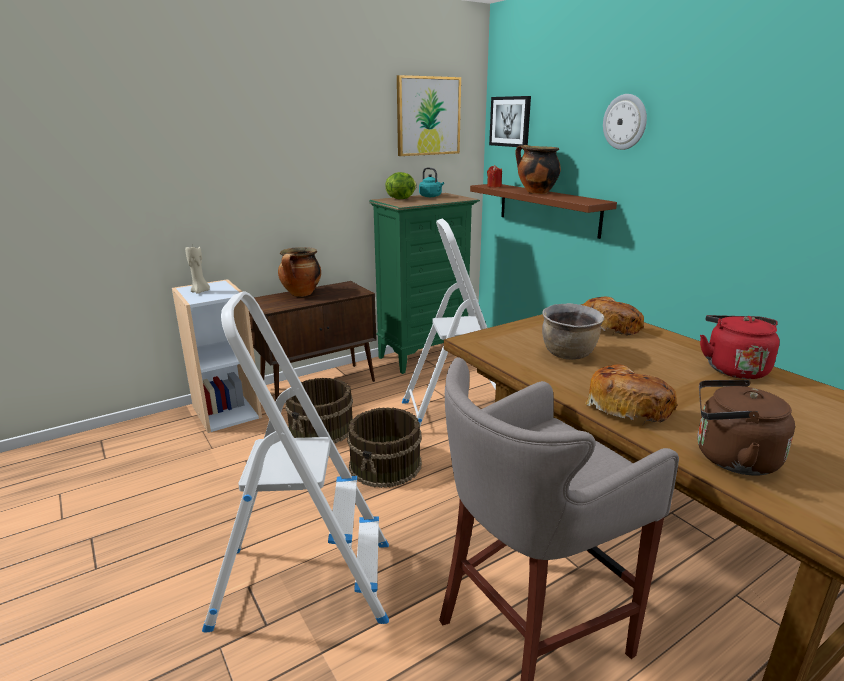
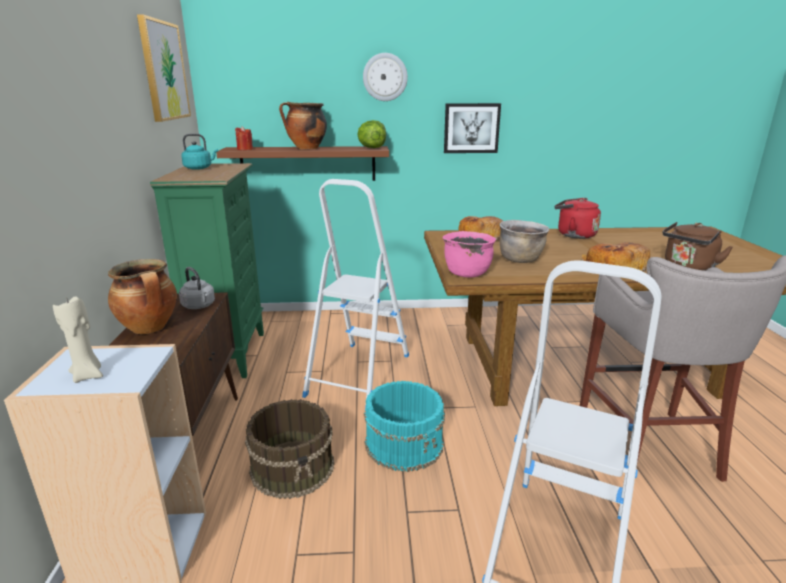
camera: 60 degrees left, 0 degrees up
brown bucket [347,407,422,488] -> turquoise bucket [364,381,445,472]
lettuce [385,172,417,199] -> lettuce moved to [357,120,386,148]
picture [489,96,531,147] -> picture moved to [444,103,501,153]
none -> grey kettle [179,267,215,309]
none -> pink cooking pot [443,231,496,278]

